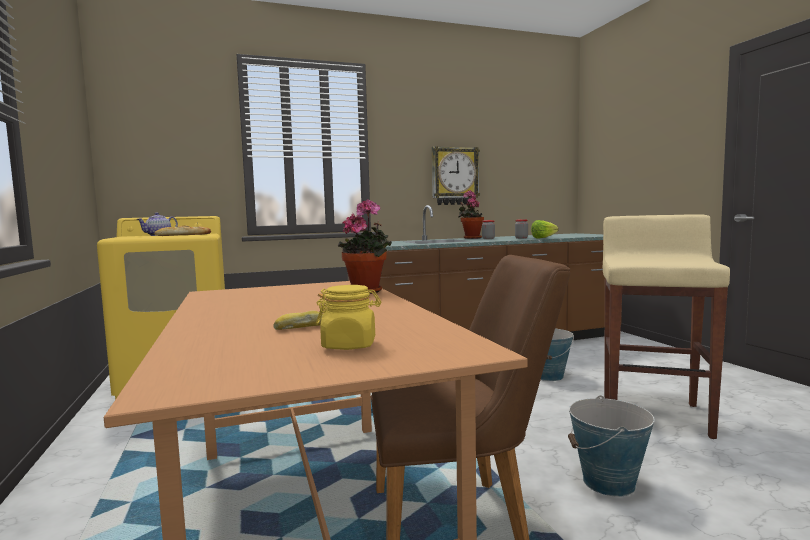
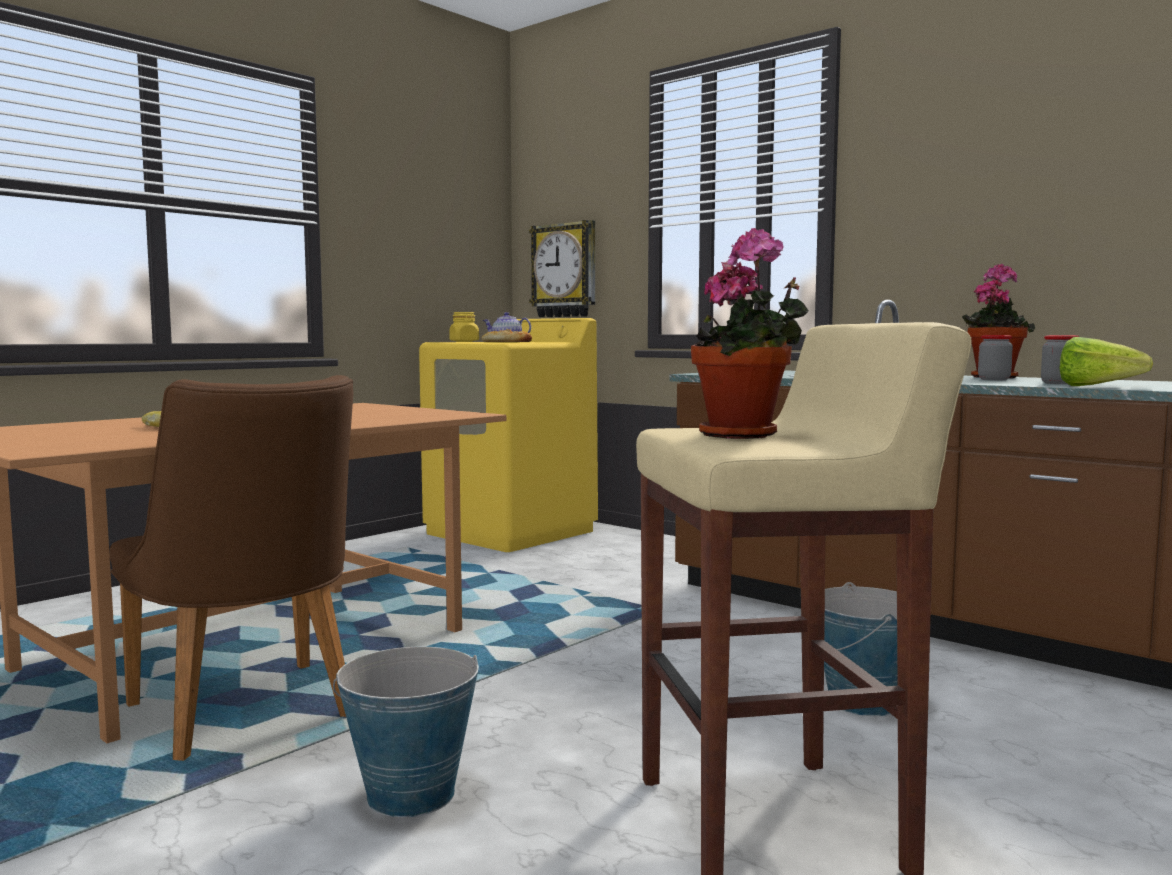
camera: 60 degrees right, 0 degrees up
yellow jar [316,285,381,350] -> yellow jar moved to [449,312,479,342]
potted plant [338,199,392,294] -> potted plant moved to [691,228,809,439]
wall clock [432,146,480,205] -> wall clock moved to [529,220,595,317]

